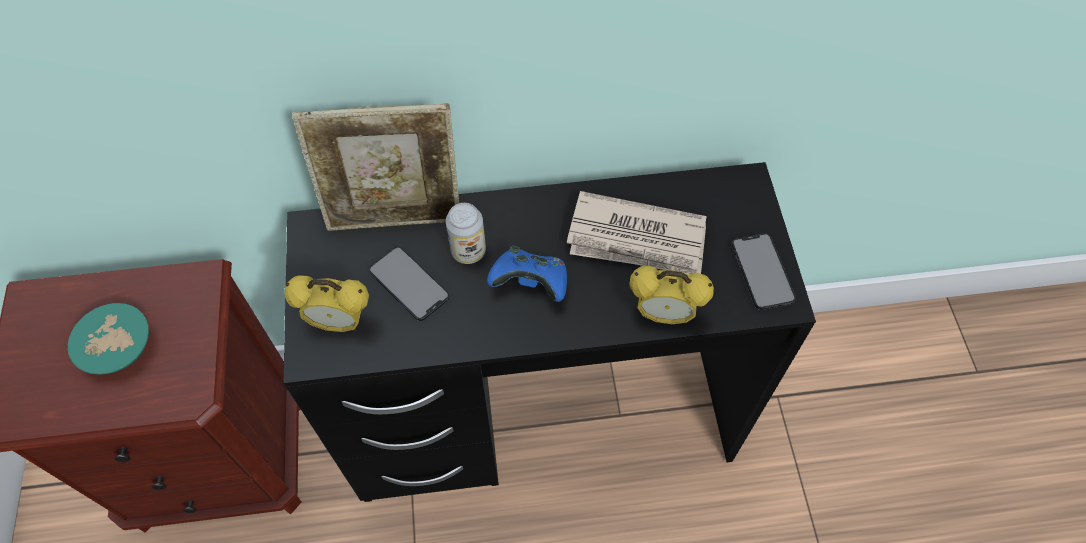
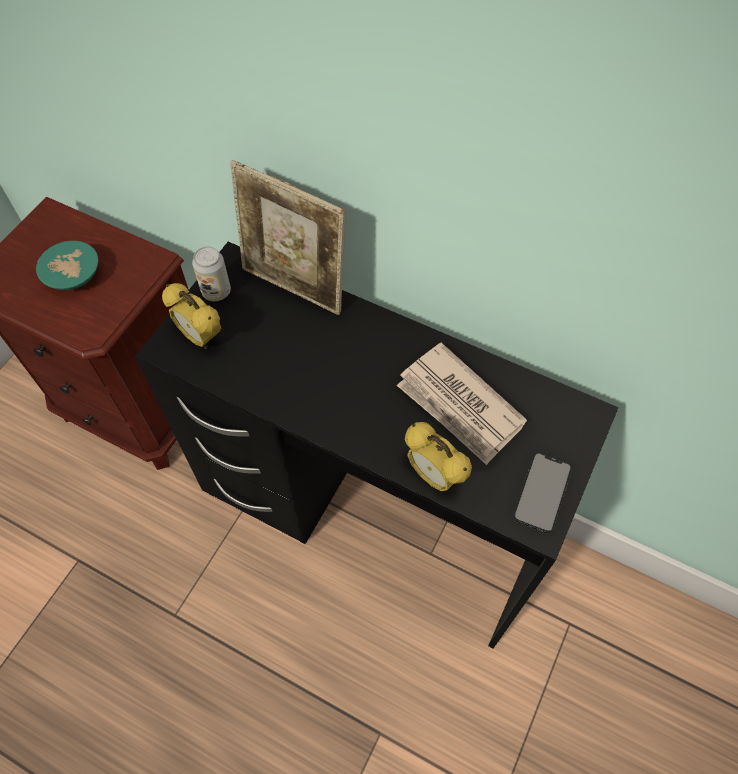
camera: 35 degrees right, 0 degrees up
phone [369,247,449,321] -> none
can [446,203,486,264] -> can moved to [192,246,231,301]
blue game controller [487,246,567,302] -> none

